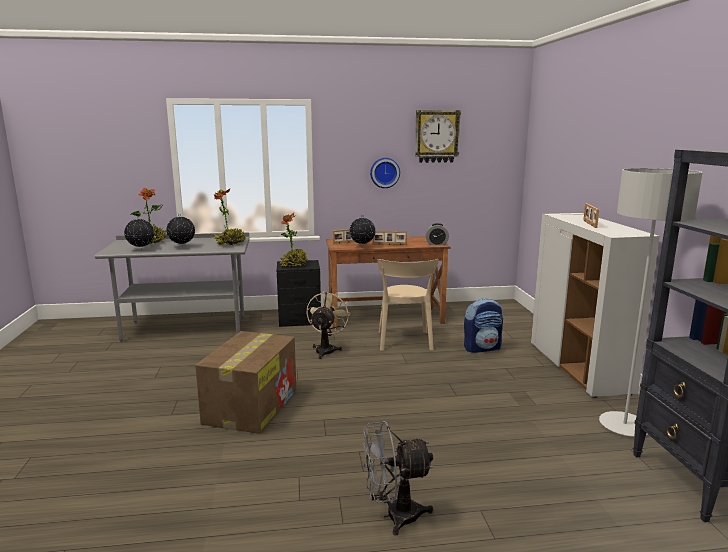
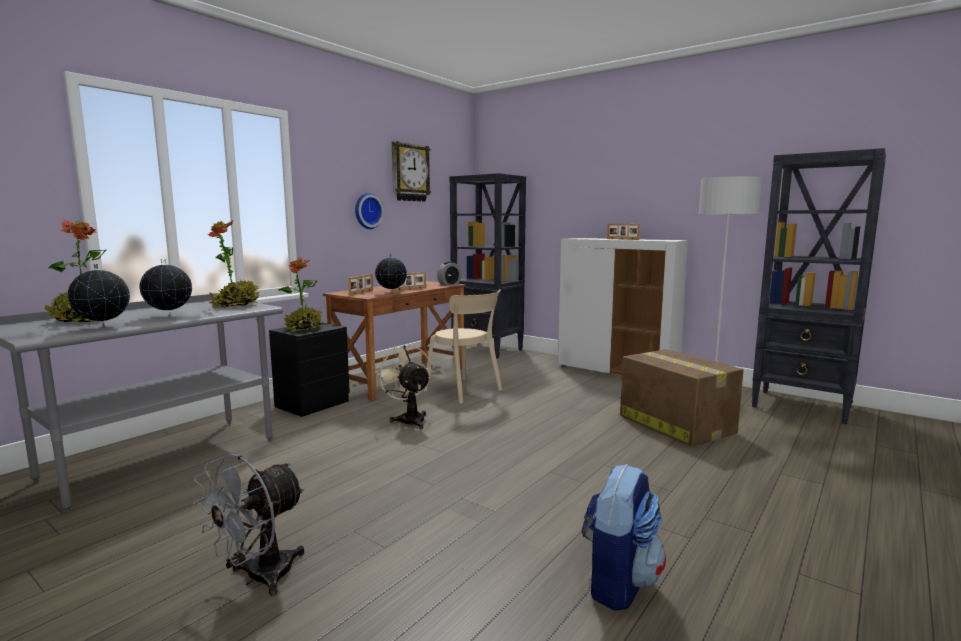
camera: 45 degrees left, 5 degrees down
cardboard box [195,331,297,434] -> cardboard box moved to [620,349,744,447]
grey fan [363,421,433,536] -> grey fan moved to [193,454,305,596]
backpack [464,298,503,353] -> backpack moved to [582,464,666,611]
none -> black bookcase [449,173,526,359]

